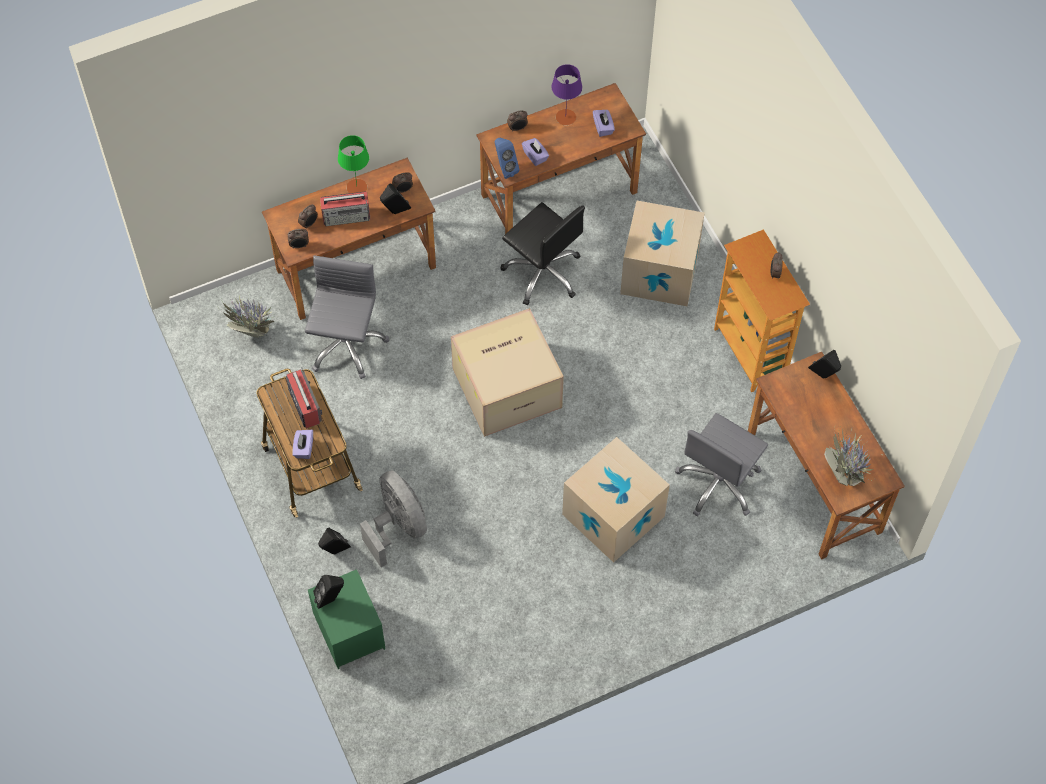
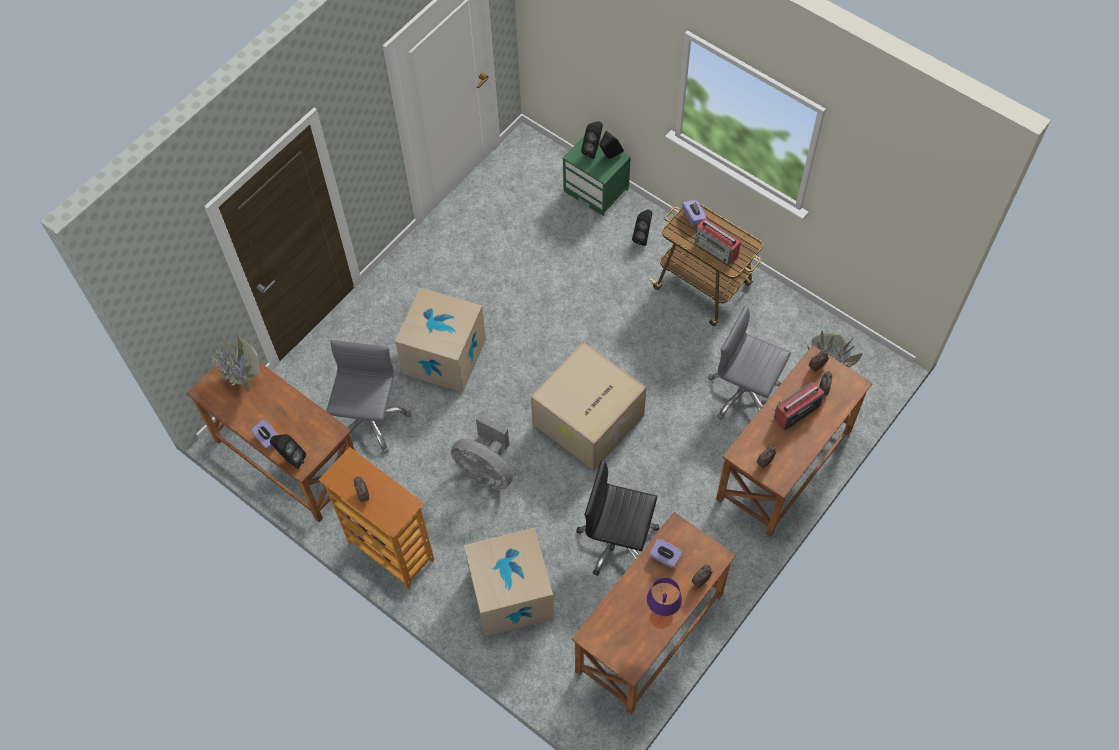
camera: 155 degrees right, 0 degrees up
grey office chair [305,256,389,379] -> grey office chair turned 135 degrees clockwise [708,306,791,420]
green table lamp [338,135,369,193] -> none
grey fan [360,471,427,567] -> grey fan moved to [451,414,513,489]
black speaker [380,184,411,214] -> black speaker moved to [581,121,603,159]
blue speaker [495,138,519,179] -> none
purple tissue box [593,110,615,137] -> purple tissue box moved to [251,419,278,450]

